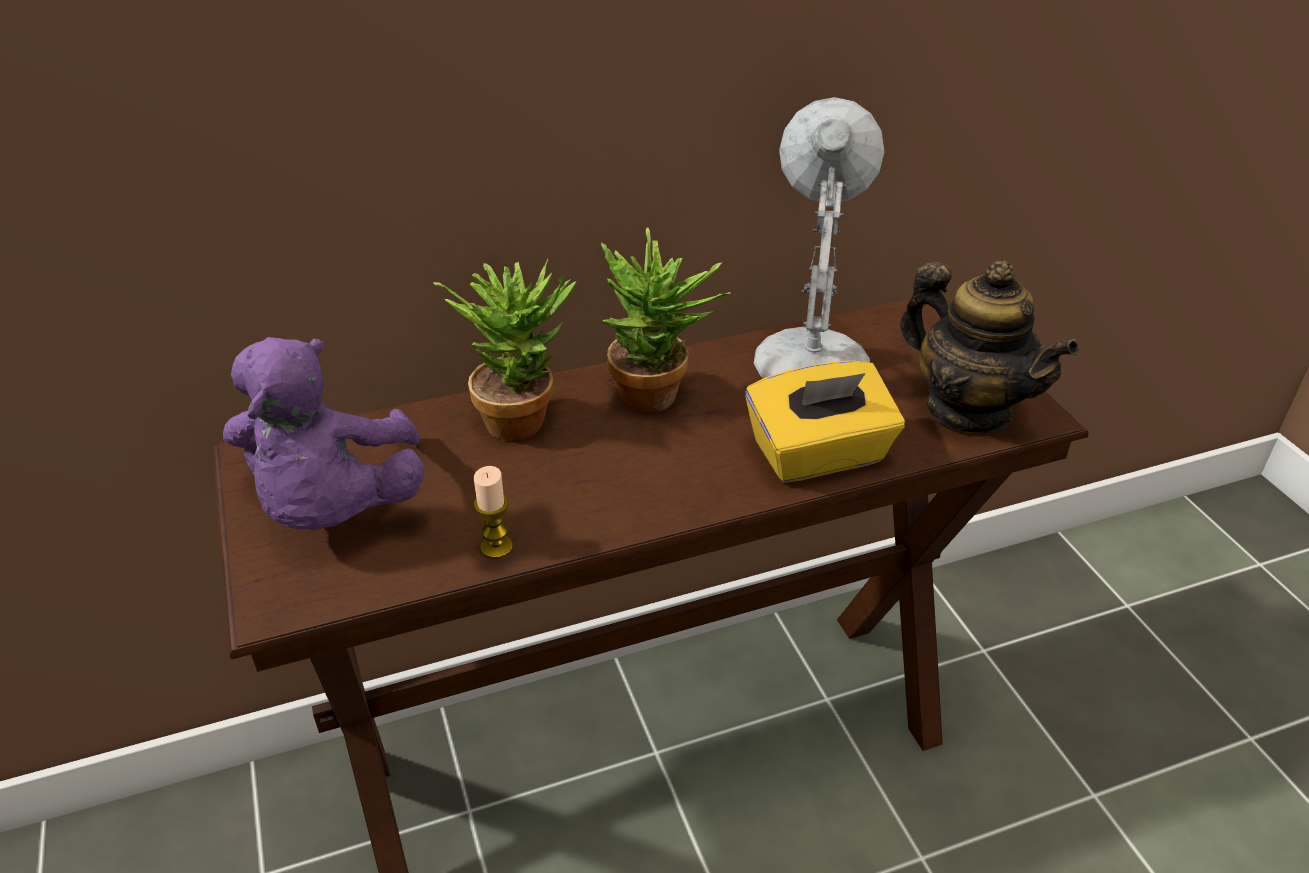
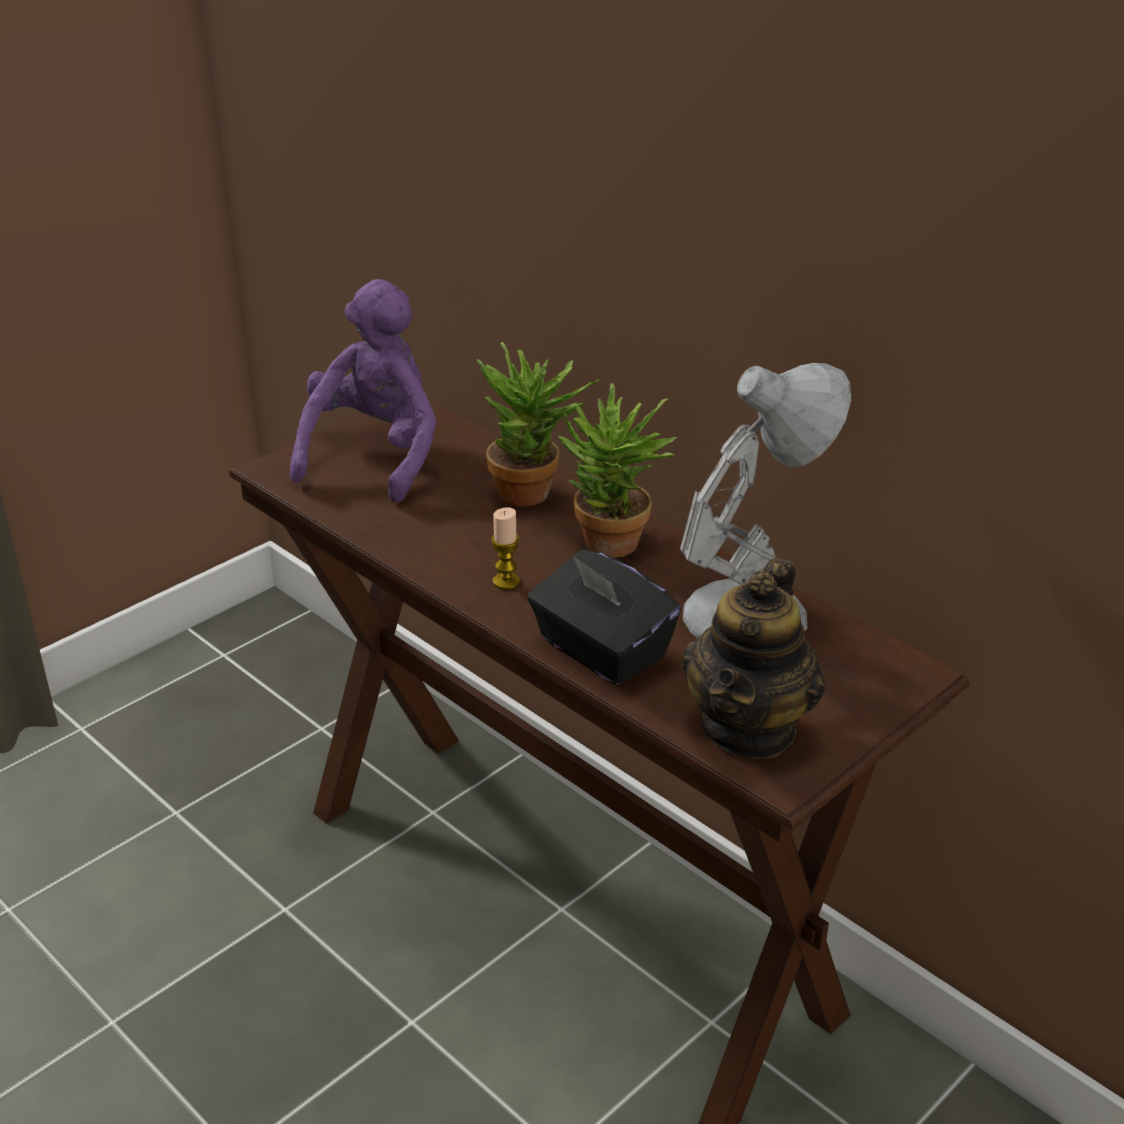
camera: 65 degrees right, 5 degrees down
purple plush toy [223,337,425,530] -> purple plush toy turned 135 degrees clockwise [290,279,437,503]
candle [474,466,513,559] -> candle moved to [491,507,520,590]
yellow tissue box [745,360,905,483] -> black tissue box [527,549,681,685]

